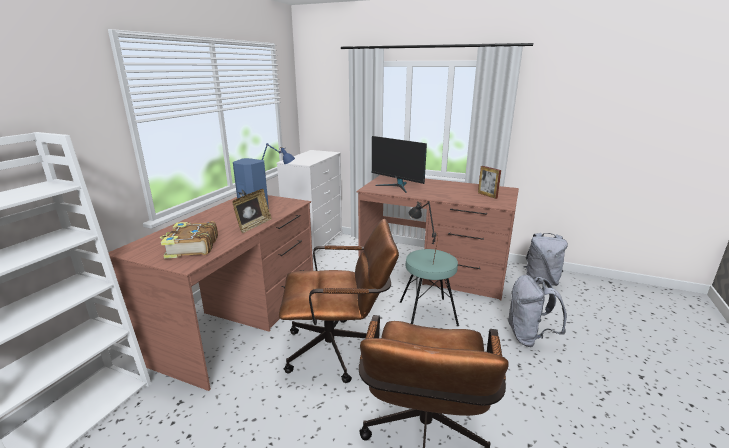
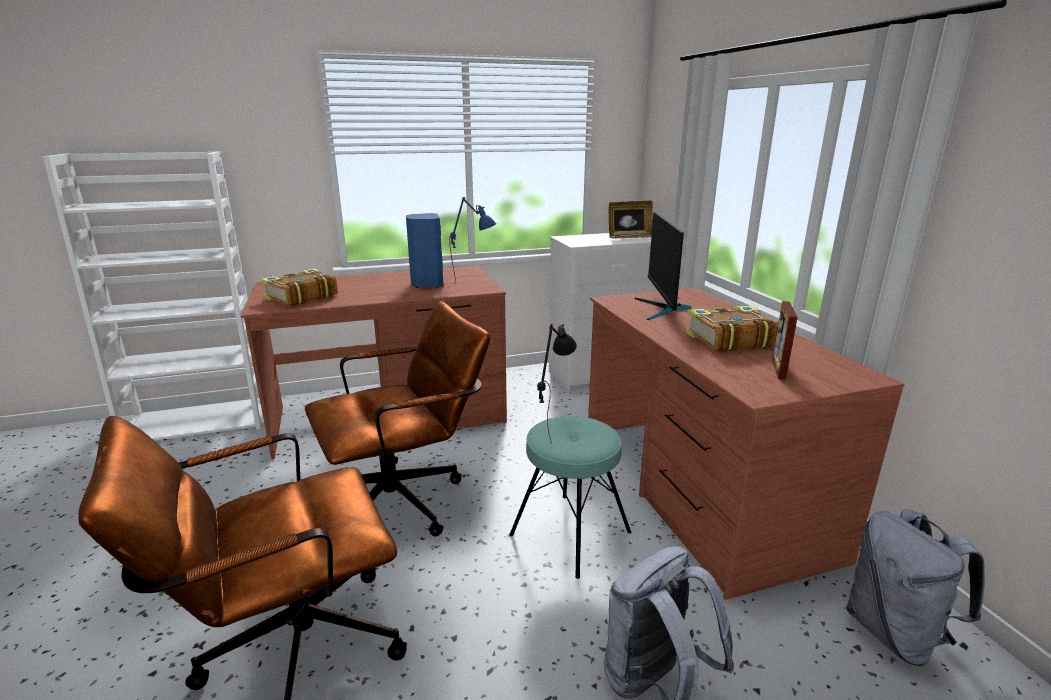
camera: 50 degrees right, 0 degrees up
picture frame [232,189,272,233] -> picture frame moved to [609,201,653,239]
brown office chair [279,219,399,383] -> brown office chair turned 75 degrees counterclockwise [305,301,490,536]
none -> book [685,305,779,352]

